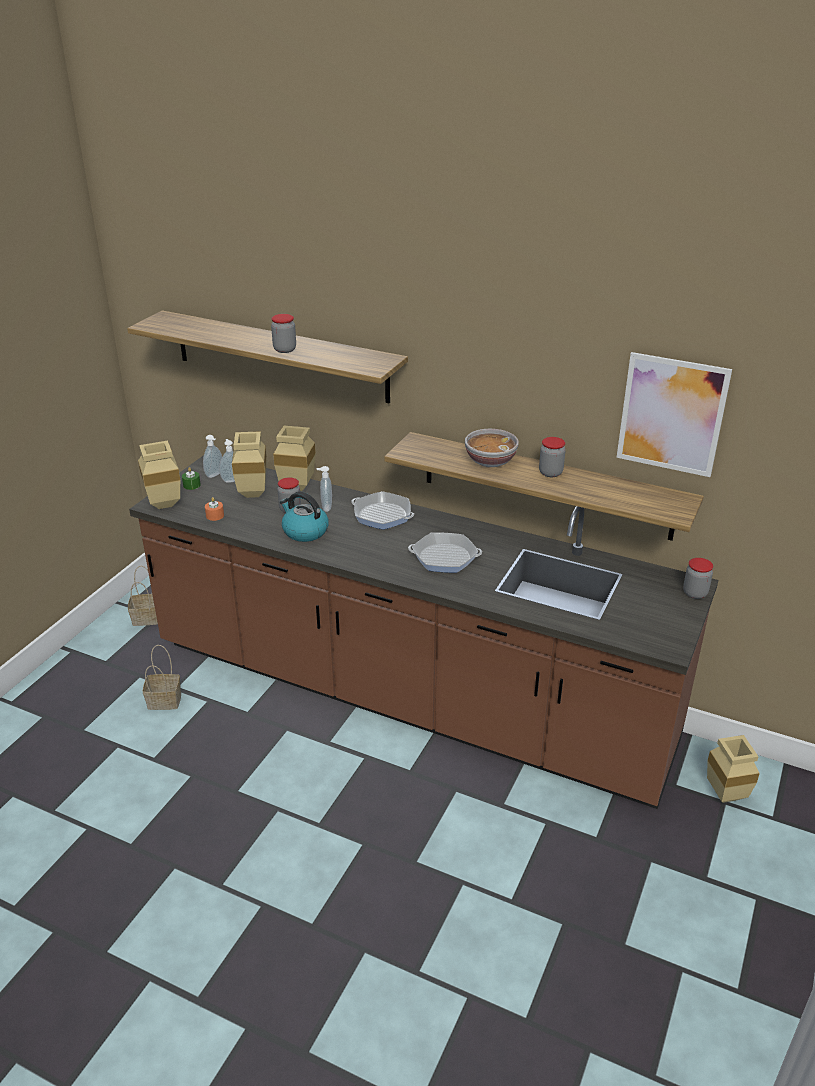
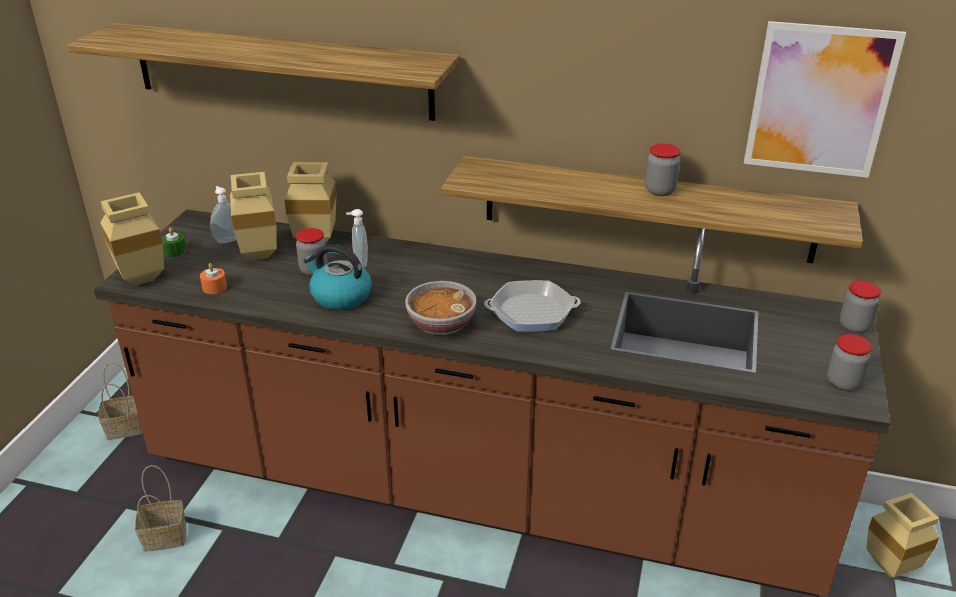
camera: 10 degrees left, 0 degrees up
soap dispenser [203,435,222,478] -> none
jar [271,314,296,353] -> jar moved to [827,334,872,391]
frying pan [351,491,414,530] -> none
bowl [465,429,519,467] -> bowl moved to [405,281,477,335]

